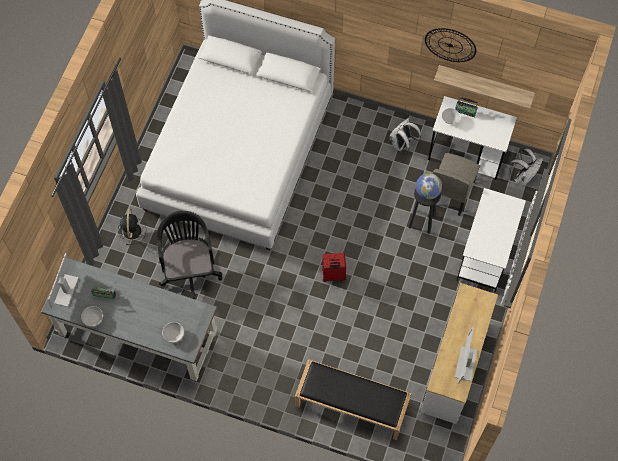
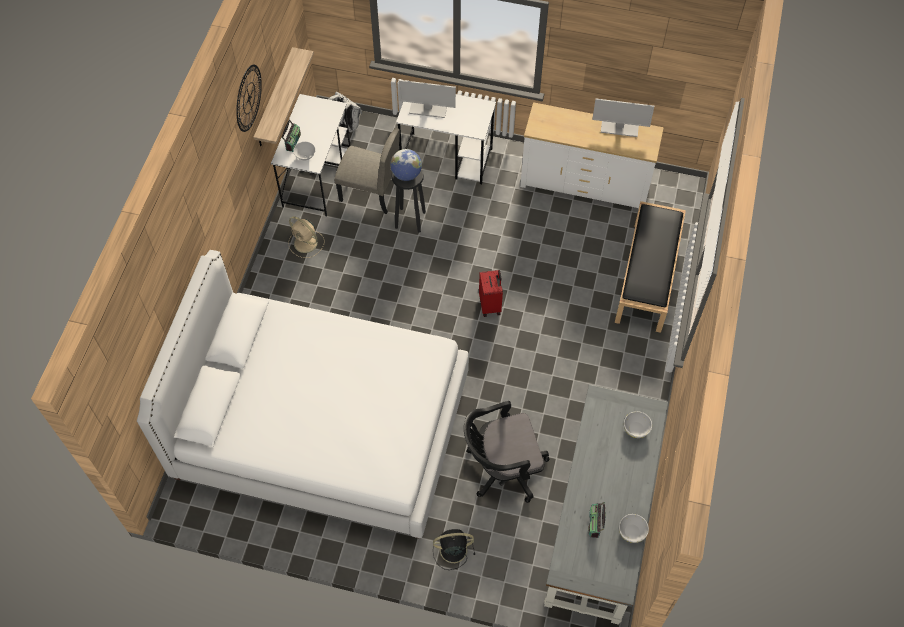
camera: 95 degrees left, 5 degrees down
monitor [48,253,78,308] -> monitor moved to [399,80,456,118]
white backpack [389,118,421,153] -> beige fan [288,216,325,258]

